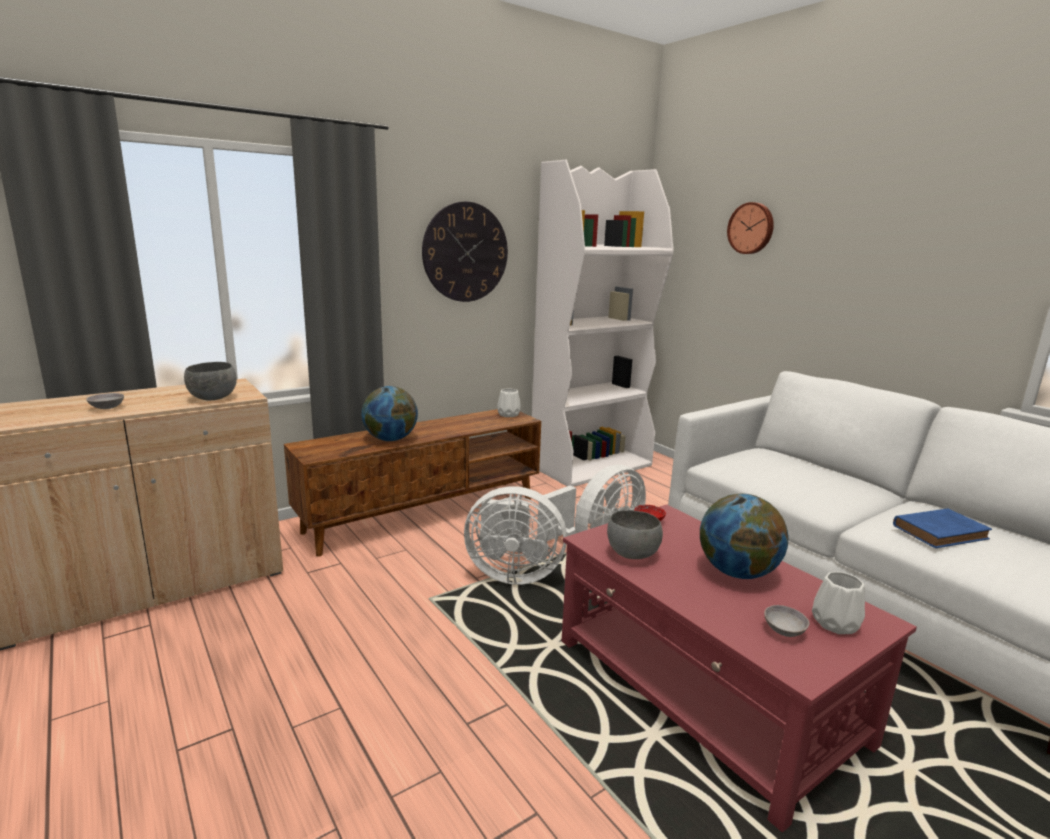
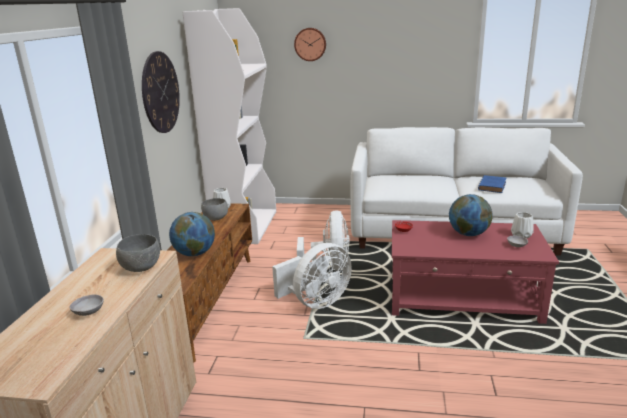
camera: 45 degrees left, 5 degrees up
grey bowl [607,510,663,559] -> grey bowl moved to [201,198,228,221]

